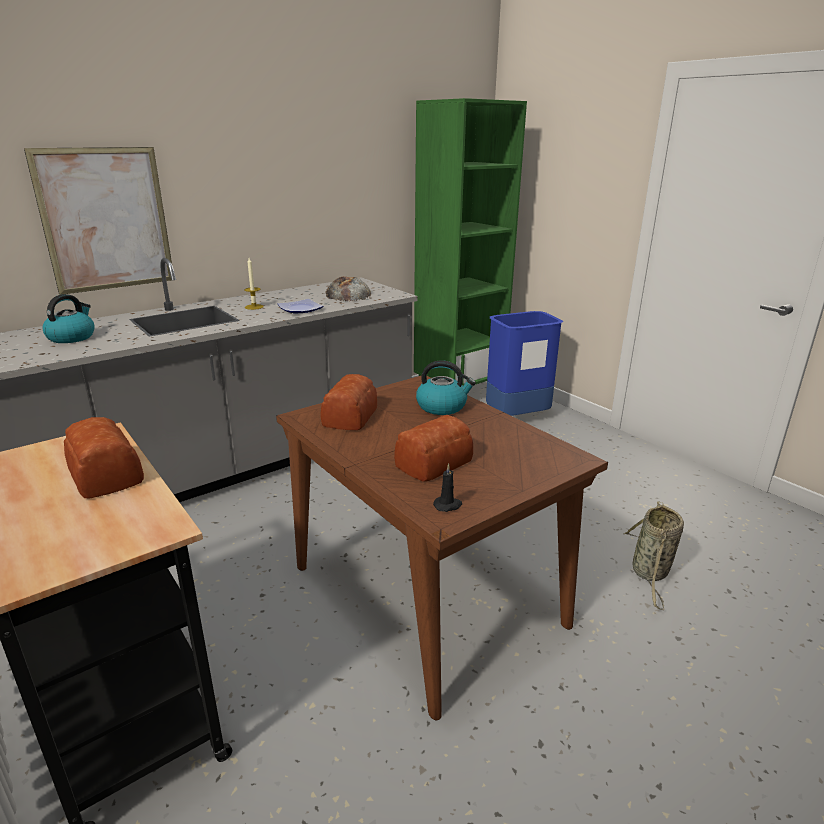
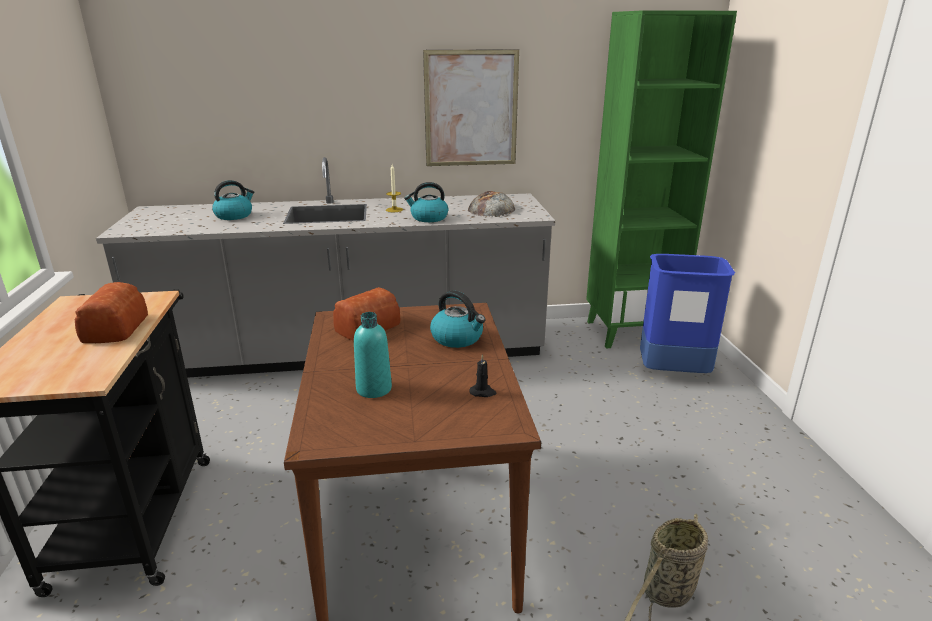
camera: 30 degrees right, 0 degrees up
picture [24,147,172,295] -> picture moved to [423,49,519,166]
plate [277,299,324,313] -> kettle [404,182,448,222]
bread [394,415,473,481] -> turquoise bottle [354,312,392,398]
black candle [433,463,462,512] -> black candle moved to [470,354,497,397]

